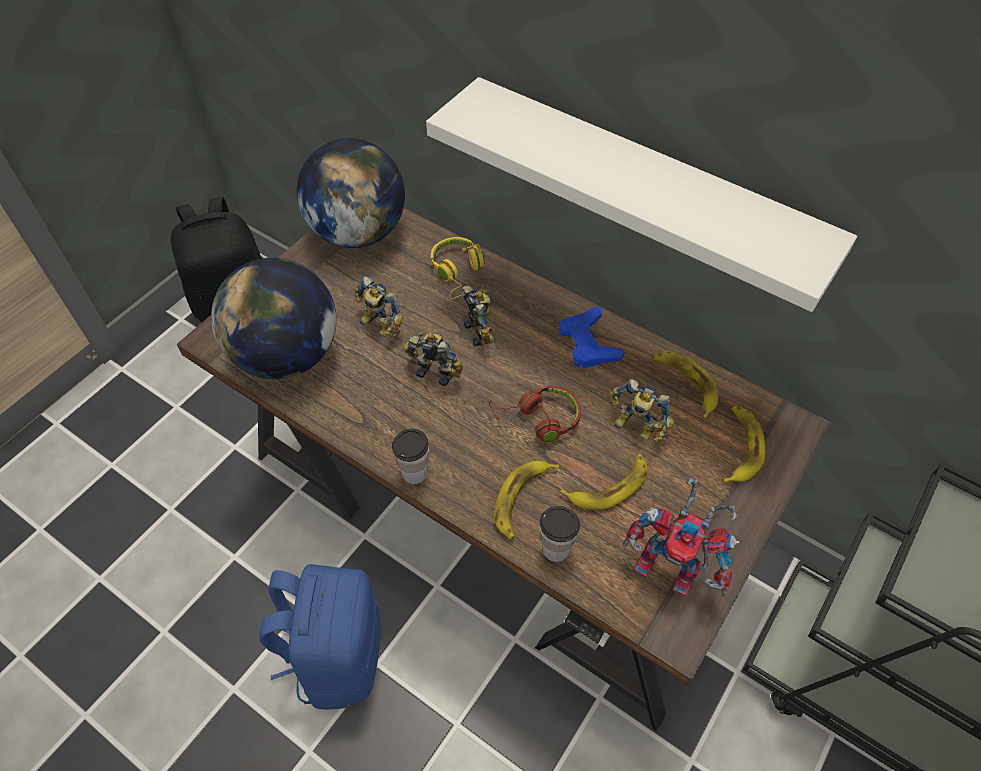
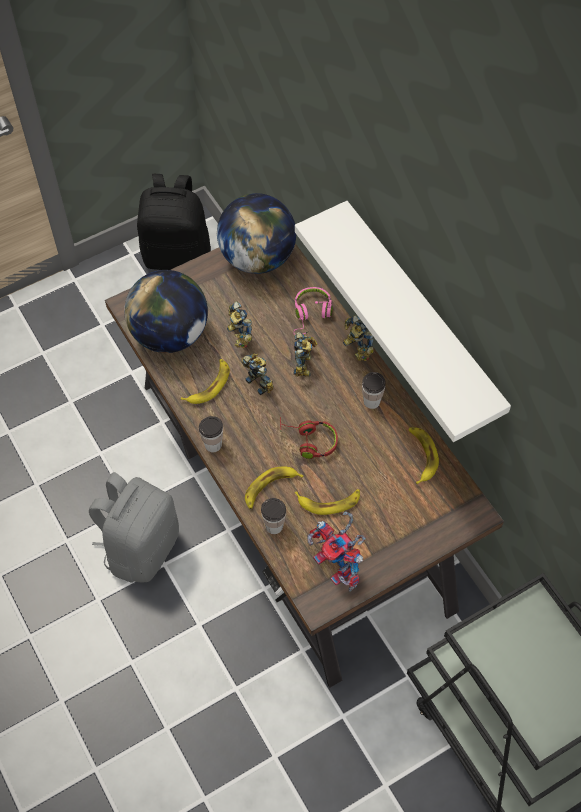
camera: 25 degrees right, 5 degrees up
blue backpack [259,564,381,710] -> grey backpack [89,472,179,582]
yellow headphones [431,237,485,299] -> pink headphones [293,287,333,334]
blue game controller [559,307,624,368] -> cup [362,372,386,409]
toy robot [610,379,674,443] -> toy robot moved to [343,315,374,361]
banana [723,406,765,483] -> banana moved to [181,359,230,404]

